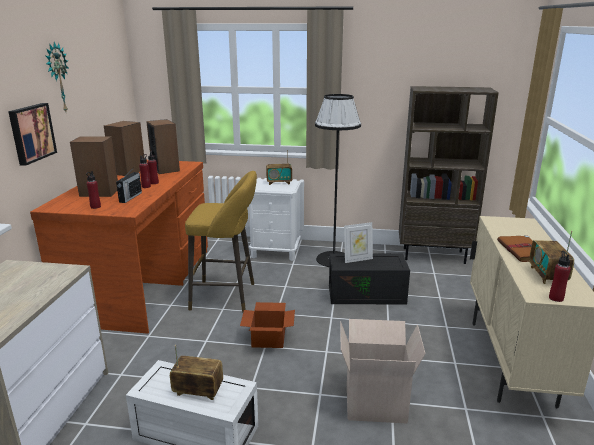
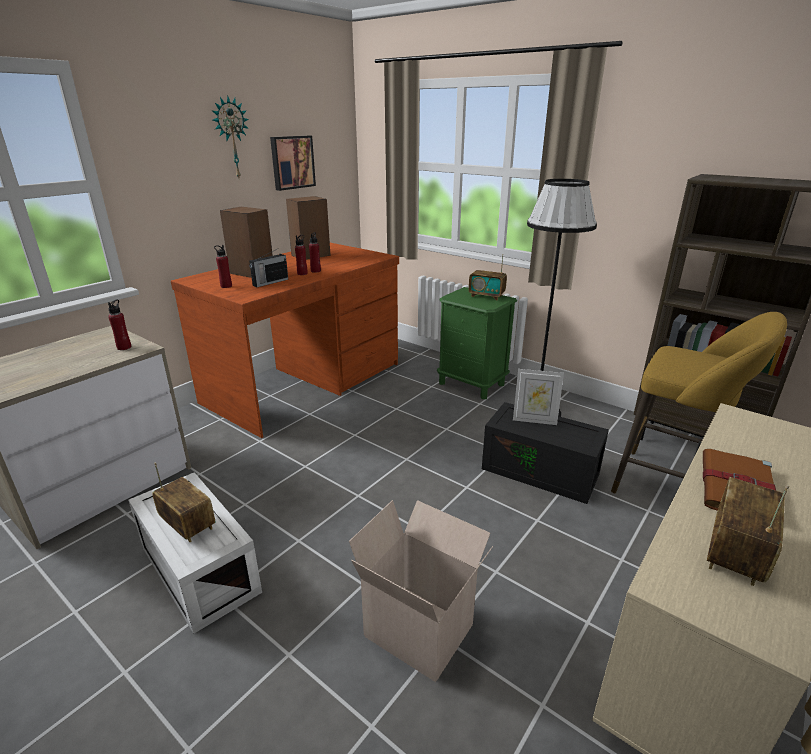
camera: 30 degrees right, 5 degrees up
picture [8,103,57,166] -> picture moved to [270,136,316,191]
speaker [146,119,180,174] -> none
yellow stool [185,171,257,312] -> yellow stool moved to [611,312,787,493]
cardboard box [240,302,295,348] -> none
white nightstand [249,179,301,261] -> green nightstand [437,287,517,399]
red bottle [549,251,571,302] -> red bottle moved to [108,300,131,350]

